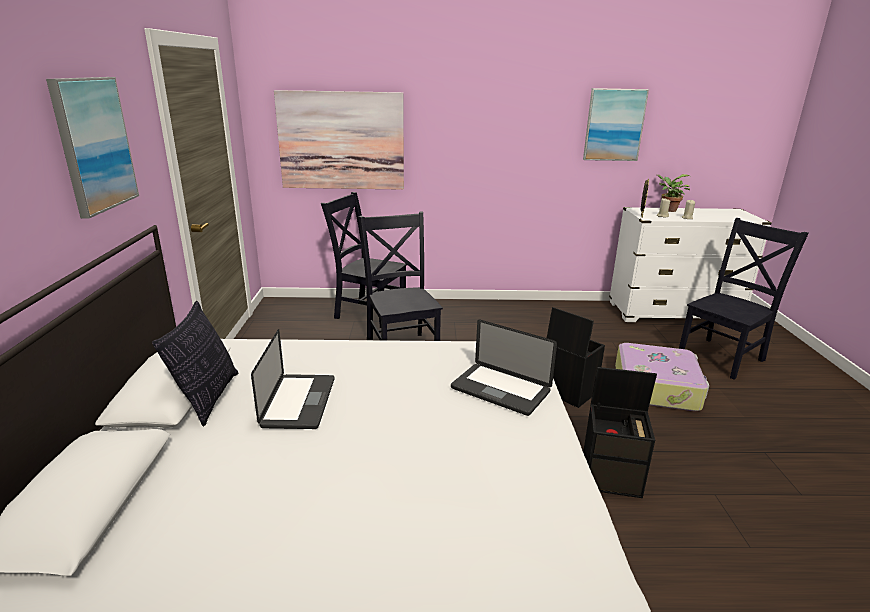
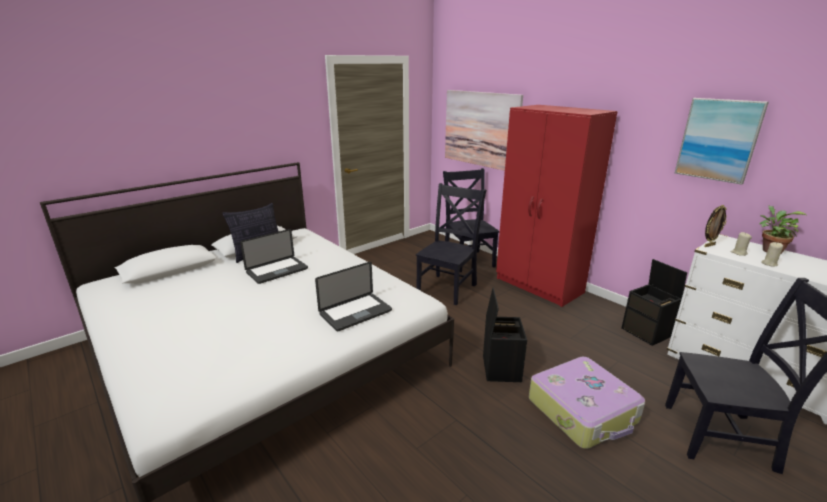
camera: 50 degrees right, 0 degrees up
picture [46,77,139,218] -> none
laptop [451,320,557,416] -> laptop turned 120 degrees counterclockwise [315,262,392,331]
black storage box [583,367,657,498] -> black storage box moved to [622,259,687,346]
none -> red wardrobe [496,105,618,307]

